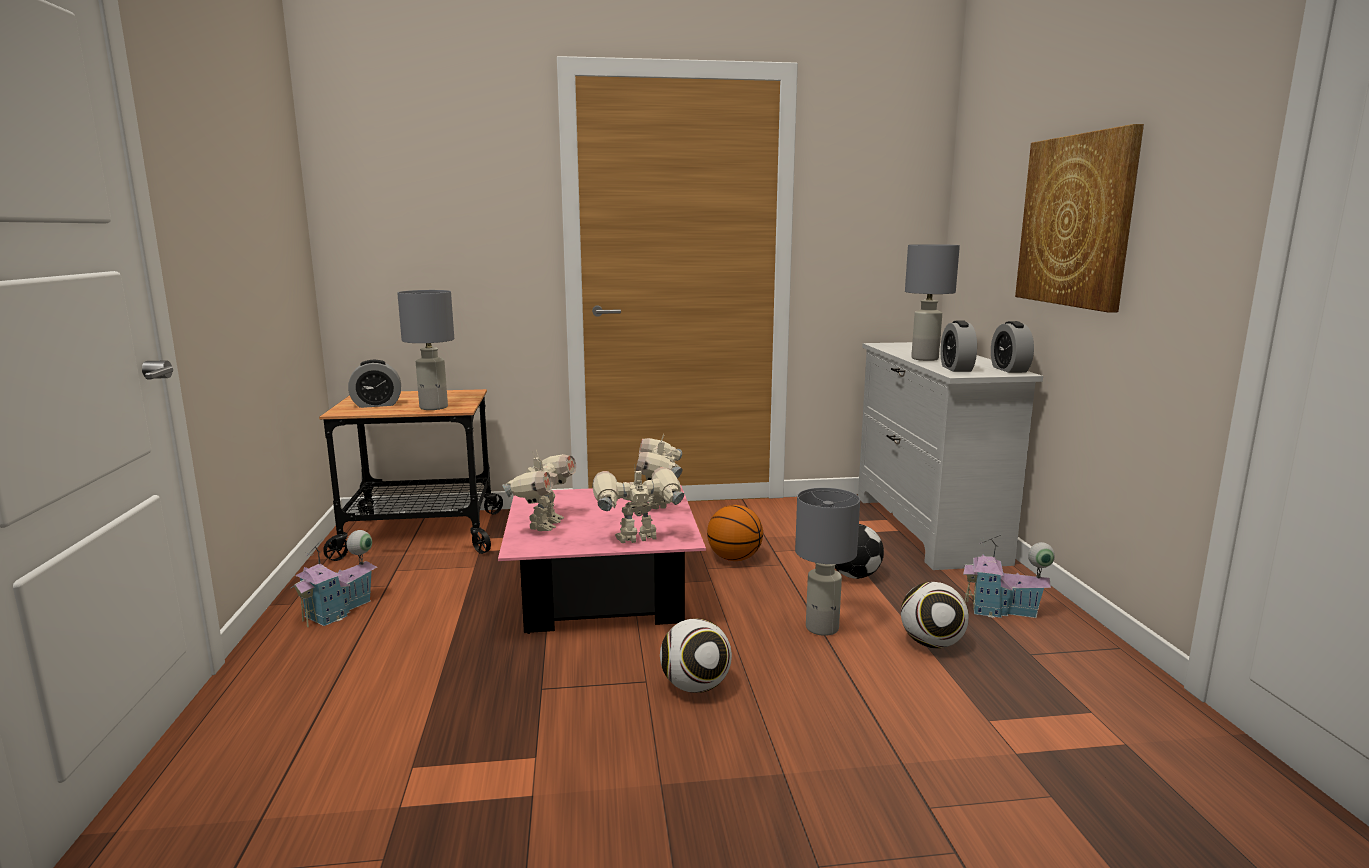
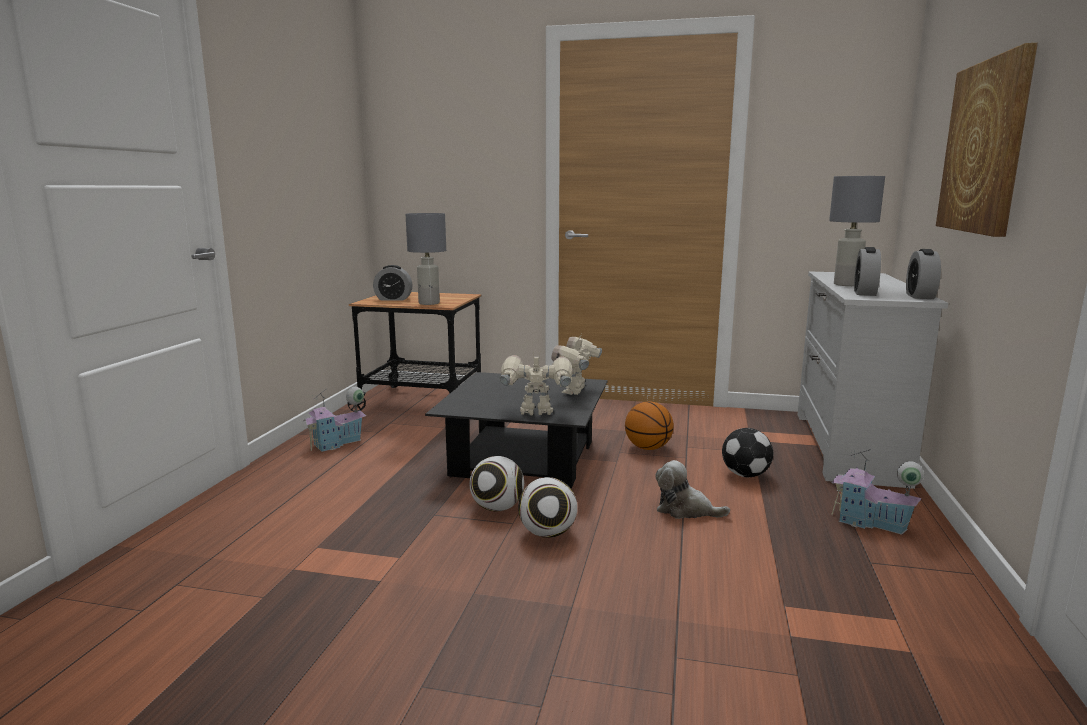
camera: 20 degrees right, 0 degrees up
pink coffee table [498,485,706,634] -> black coffee table [425,372,608,488]
toy robot [502,450,576,531] -> none
grey table lamp [795,488,860,636] -> plush toy [655,460,730,519]
football [901,582,969,648] -> football moved to [469,456,524,512]

